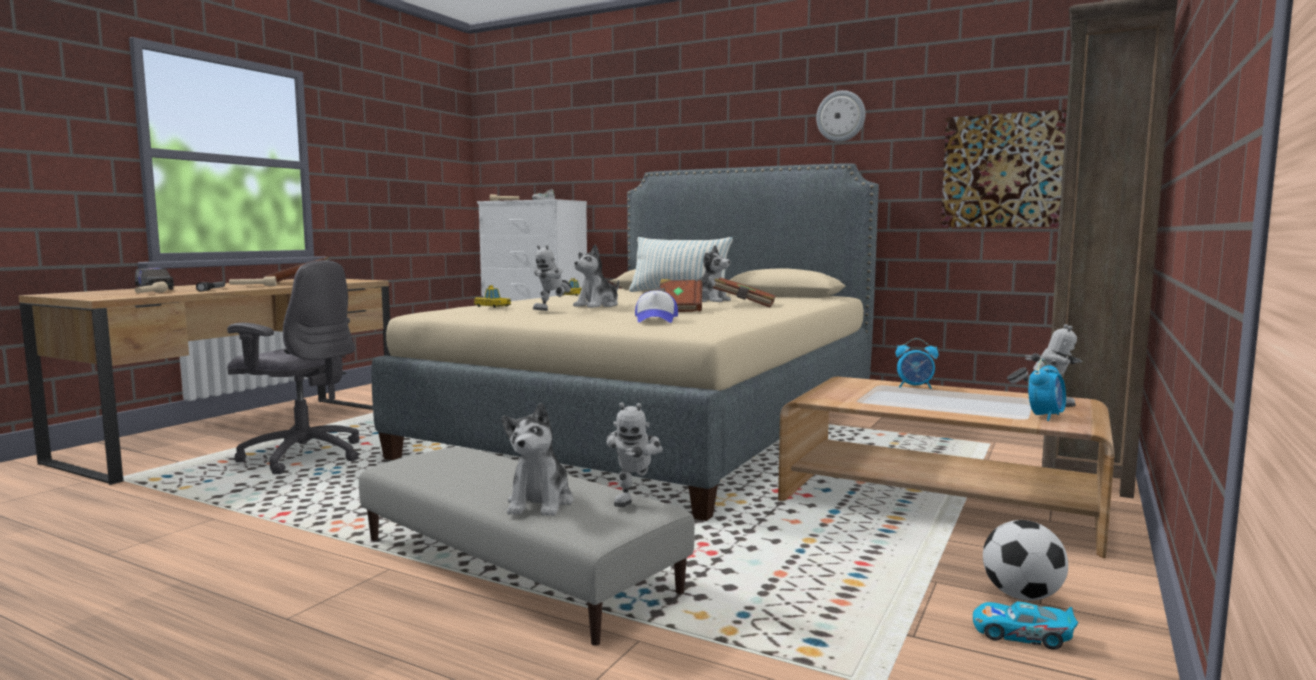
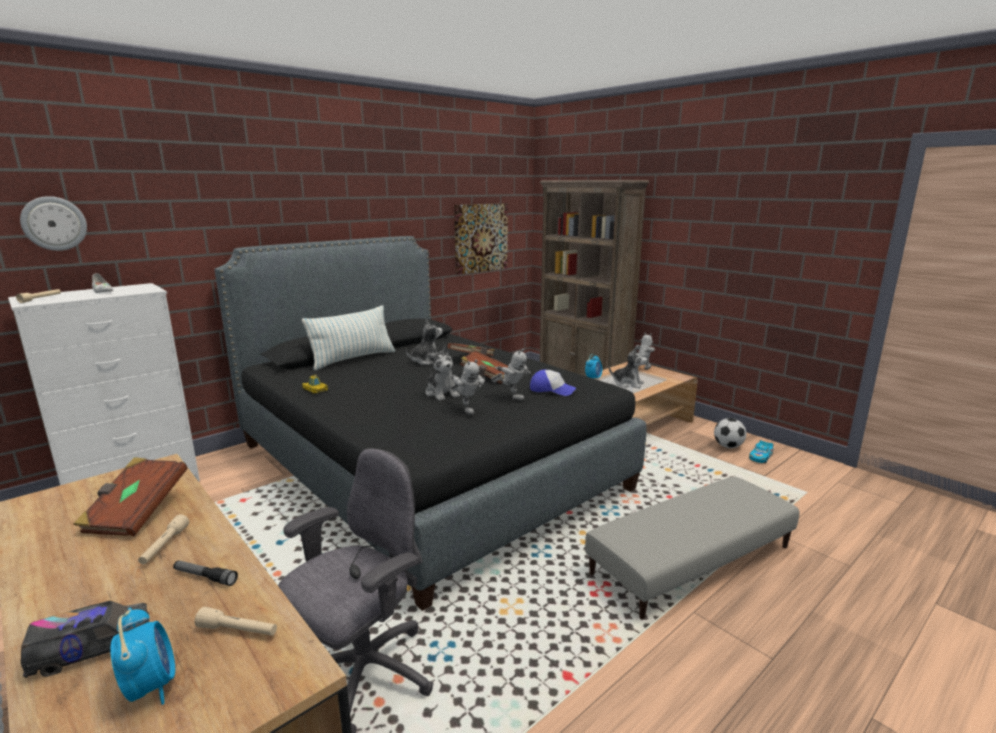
camera: 70 degrees left, 10 degrees up
beige bed [371,163,879,521] -> black bed [214,236,646,611]
toy car [474,285,511,308] -> none
plush toy [502,403,573,516] -> plush toy moved to [609,346,647,388]
toy robot [606,402,663,507] -> toy robot moved to [491,348,531,401]
wall clock [816,90,865,142] -> wall clock moved to [20,196,87,251]
alarm clock [1028,359,1066,421] -> alarm clock moved to [110,608,175,705]

